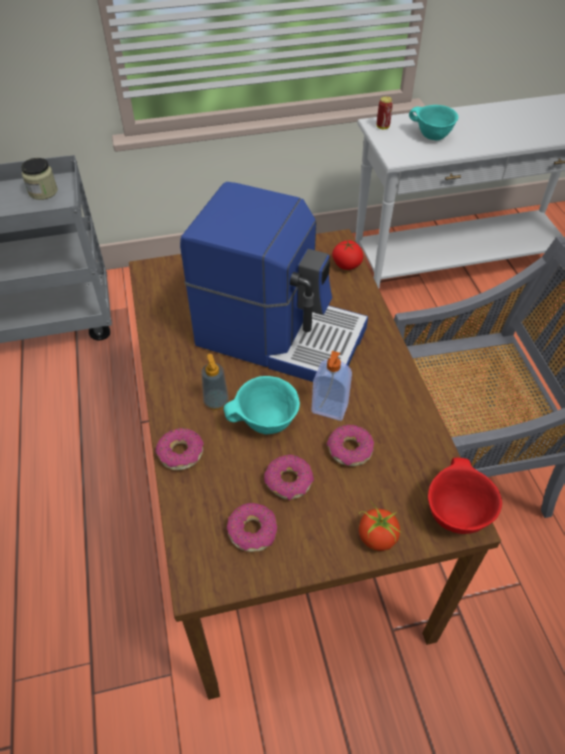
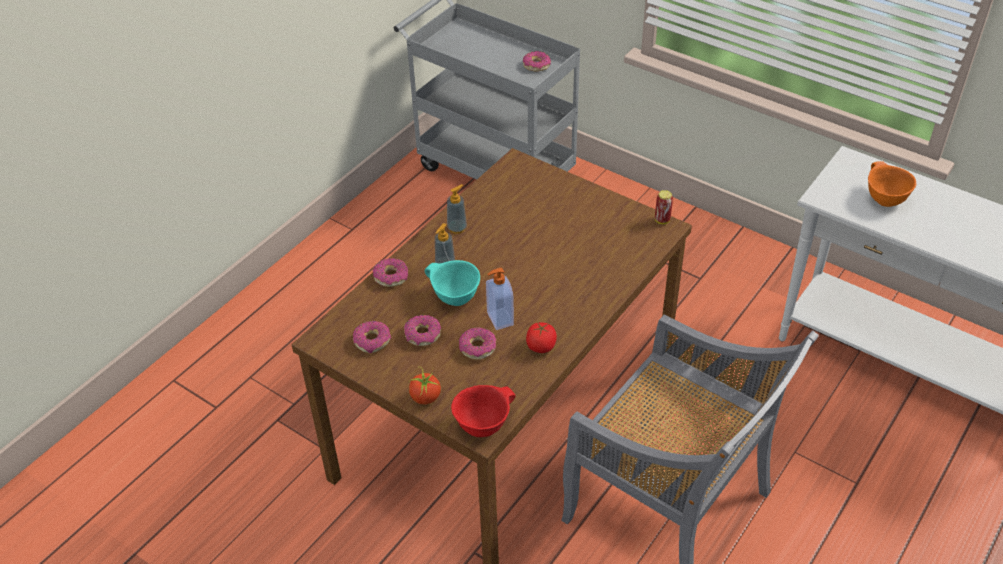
camera: 50 degrees right, 5 degrees down
jar [21,158,58,200] -> donut [523,51,551,72]
coffee machine [180,182,368,382] -> none
tomato [332,240,363,270] -> tomato moved to [526,323,557,353]
can [377,96,393,129] -> can moved to [655,190,673,224]
turquoise bowl [409,105,458,140] -> orange bowl [868,161,916,207]
none -> soap dispenser [447,184,467,234]

